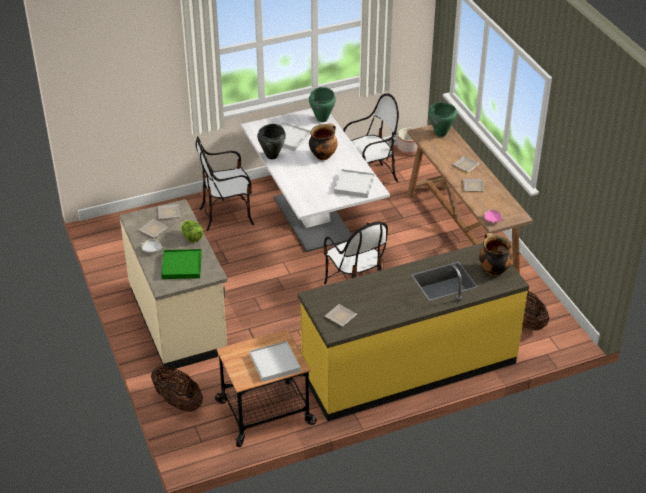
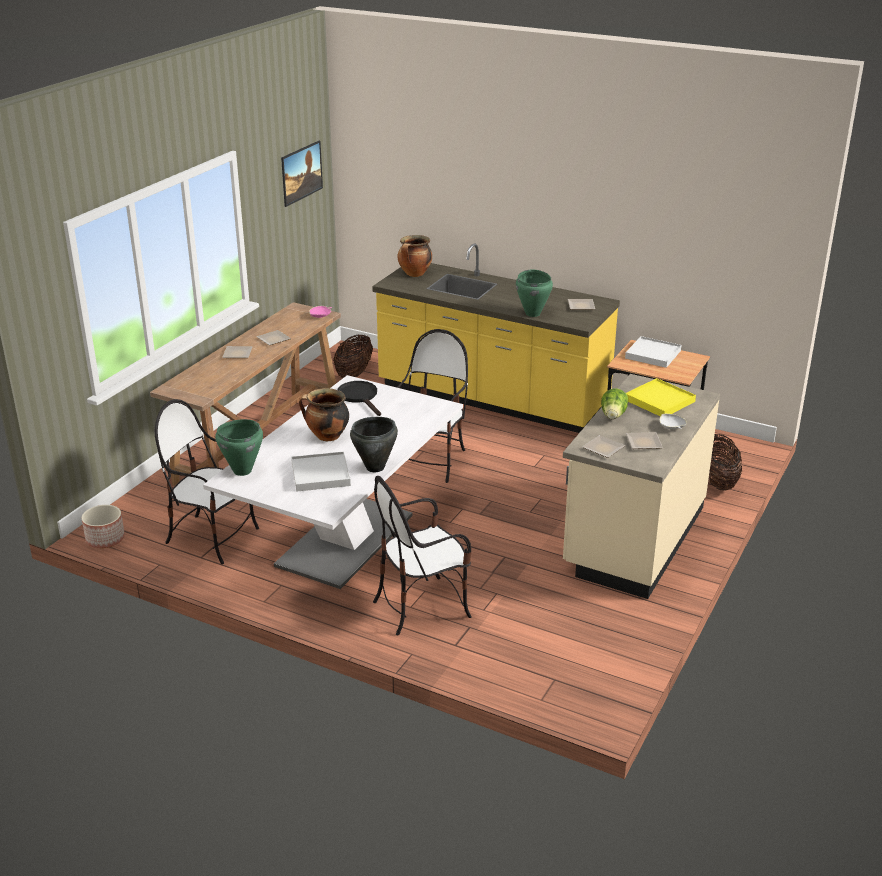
camera: 130 degrees left, 10 degrees down
green tray [161,249,202,279] -> yellow tray [626,378,696,417]
chair [196,136,254,231] -> chair turned 120 degrees clockwise [373,476,472,635]
white tray [334,169,374,198] -> black frying pan [338,381,381,416]
green cooking pot [428,102,457,137] -> green cooking pot moved to [516,270,553,317]
none -> picture [281,141,323,207]

